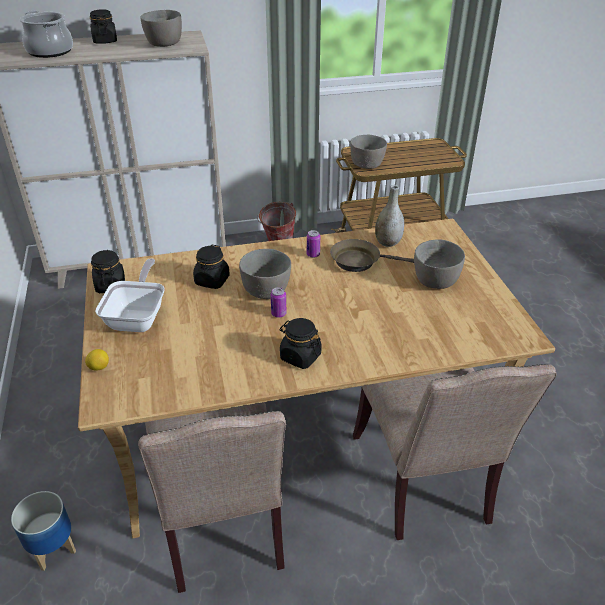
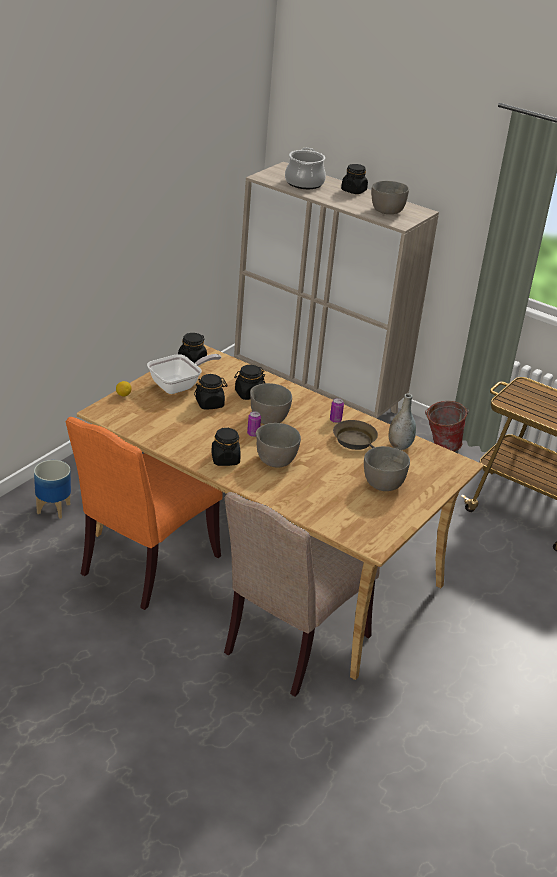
camera: 45 degrees right, 5 degrees down
beige chair [138,402,286,593] -> orange chair [66,417,223,610]
grey bowl [350,135,387,169] -> grey bowl moved to [256,423,301,468]
none -> black jar [194,374,228,410]

